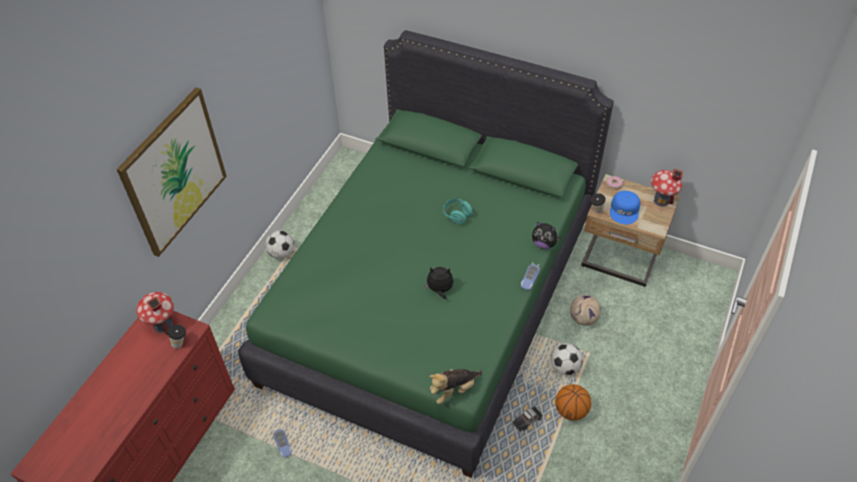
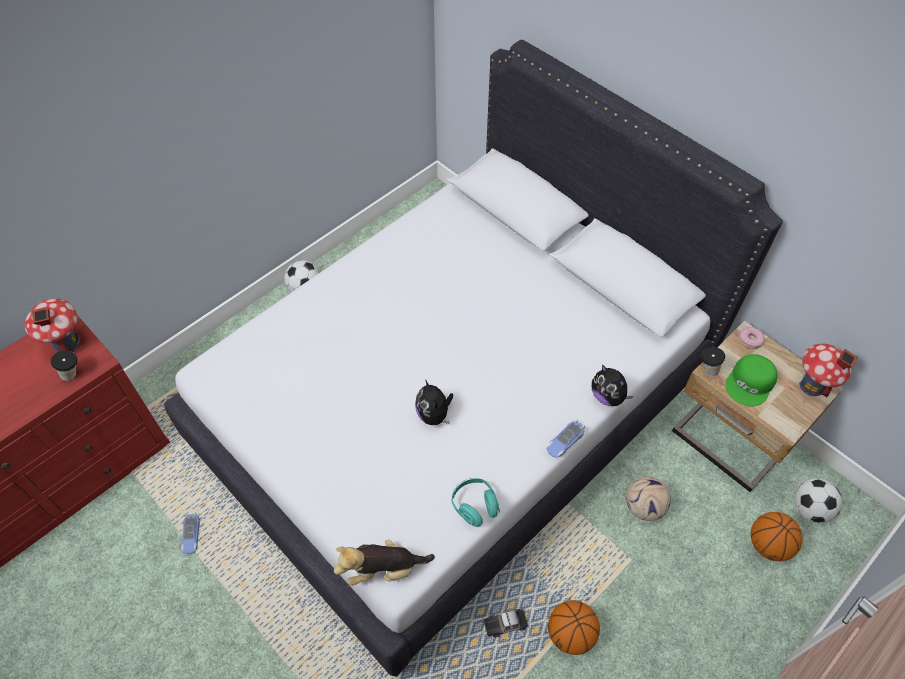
camera: 20 degrees right, 5 degrees up
picture [117,87,227,257] -> none
green bed [238,30,614,478] -> white bed [164,40,783,676]
plush toy [424,267,454,299] -> plush toy turned 135 degrees counterclockwise [415,380,453,425]
turquoise headphones [443,198,473,224] -> turquoise headphones moved to [451,478,500,527]
football [551,343,583,375] -> football moved to [794,478,842,523]
blue cap [610,191,640,224] -> green cap [725,354,777,407]
none -> basketball [750,512,803,561]

